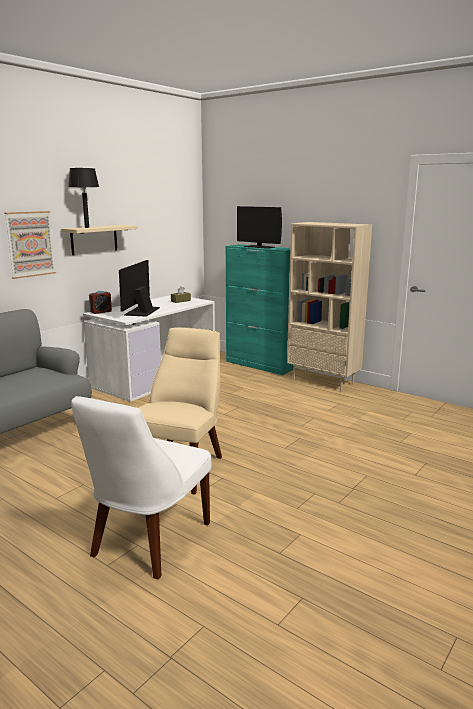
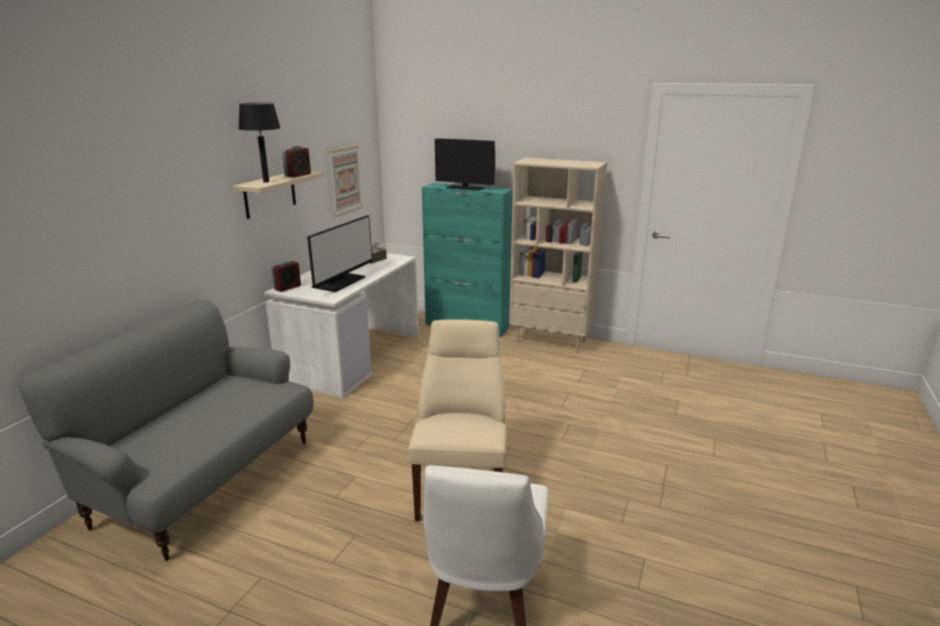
camera: 15 degrees left, 5 degrees up
picture [4,211,56,279] -> picture moved to [329,146,363,216]
monitor [119,260,160,317] -> monitor turned 150 degrees counterclockwise [307,215,373,292]
none -> alarm clock [282,146,311,177]

